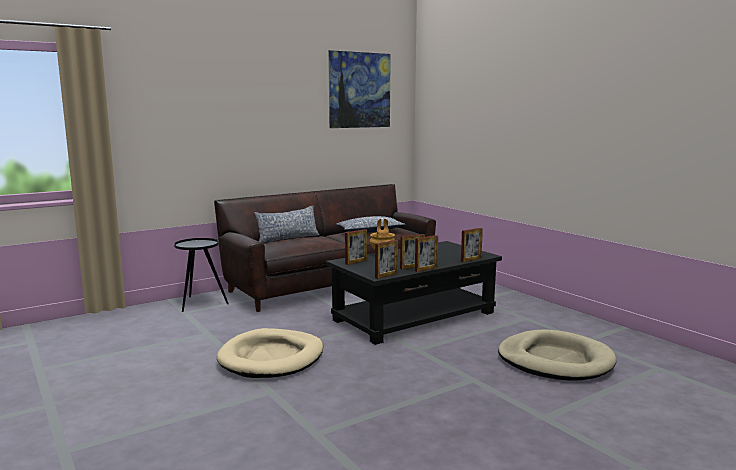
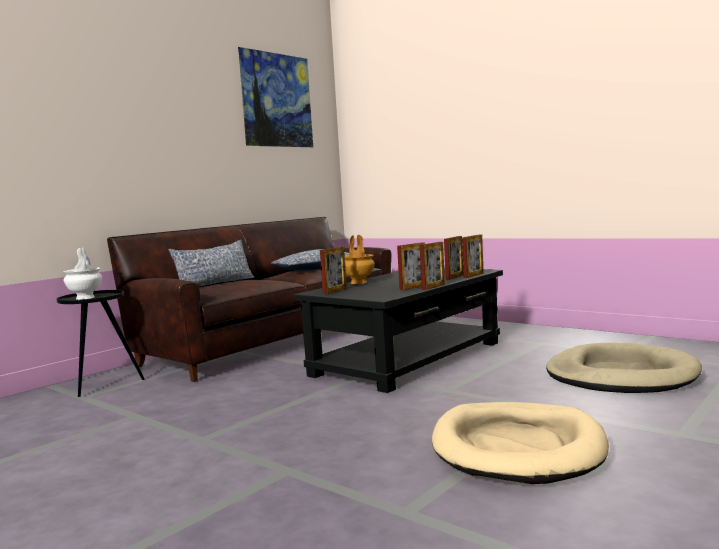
camera: 15 degrees left, 5 degrees down
beige dog bed [217,328,323,378] -> beige dog bed moved to [432,402,609,484]
picture frame [375,240,398,279] -> picture frame moved to [444,236,463,280]
none -> white vase [63,248,102,300]

